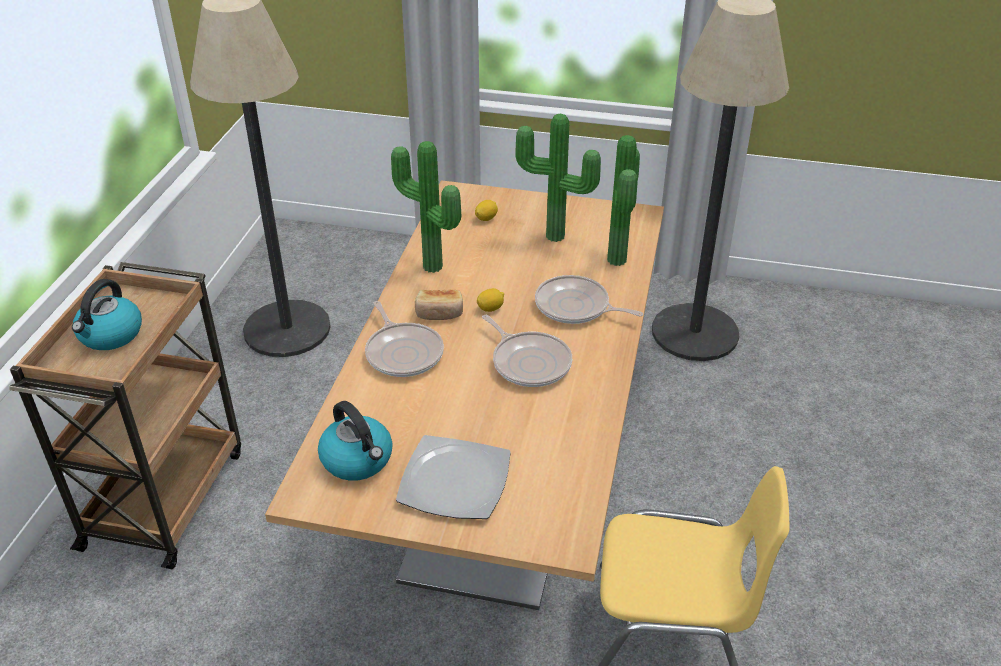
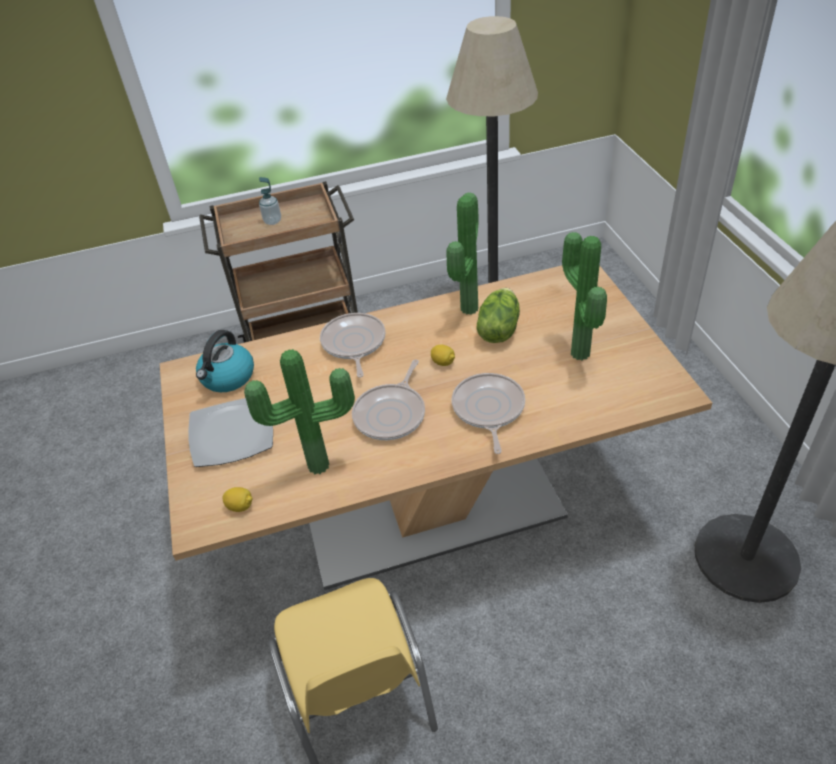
camera: 65 degrees right, 5 degrees up
kettle [72,279,142,350] -> soap dispenser [259,177,281,225]
frying pan [365,301,444,377] -> frying pan turned 135 degrees clockwise [320,313,385,377]
bread [415,290,463,320] -> none
lemon [475,200,498,221] -> lemon moved to [222,487,253,512]
potted plant [607,135,640,266] -> potted plant moved to [244,349,355,474]
none -> lettuce [477,288,520,343]

